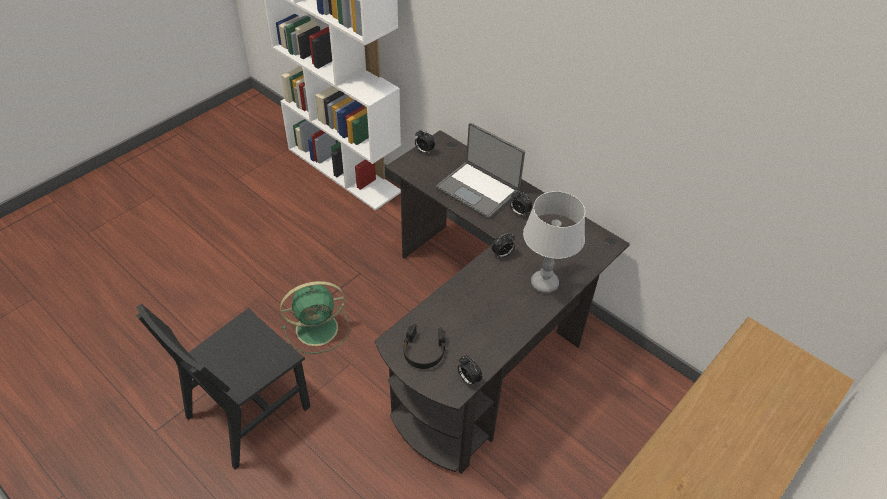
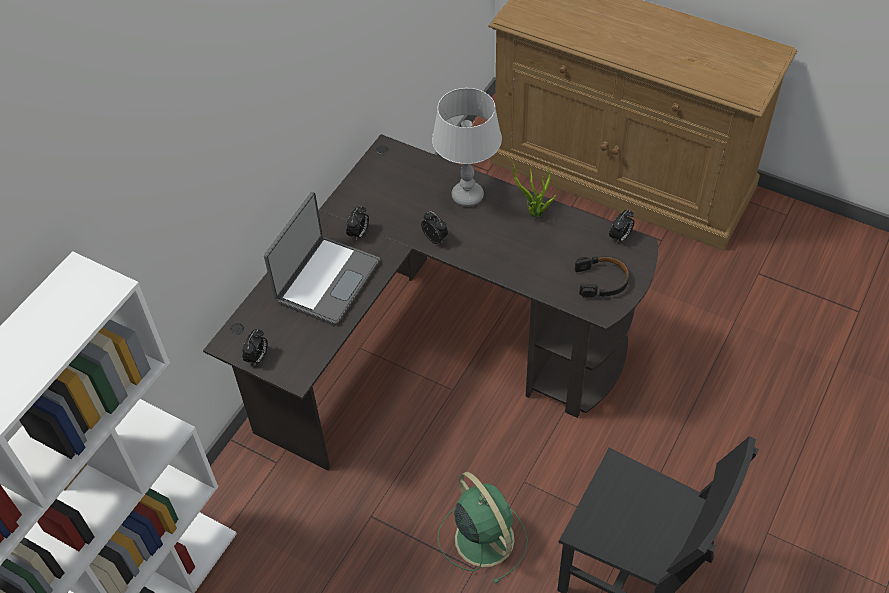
camera: 100 degrees left, 5 degrees up
none -> potted plant [510,159,556,217]

